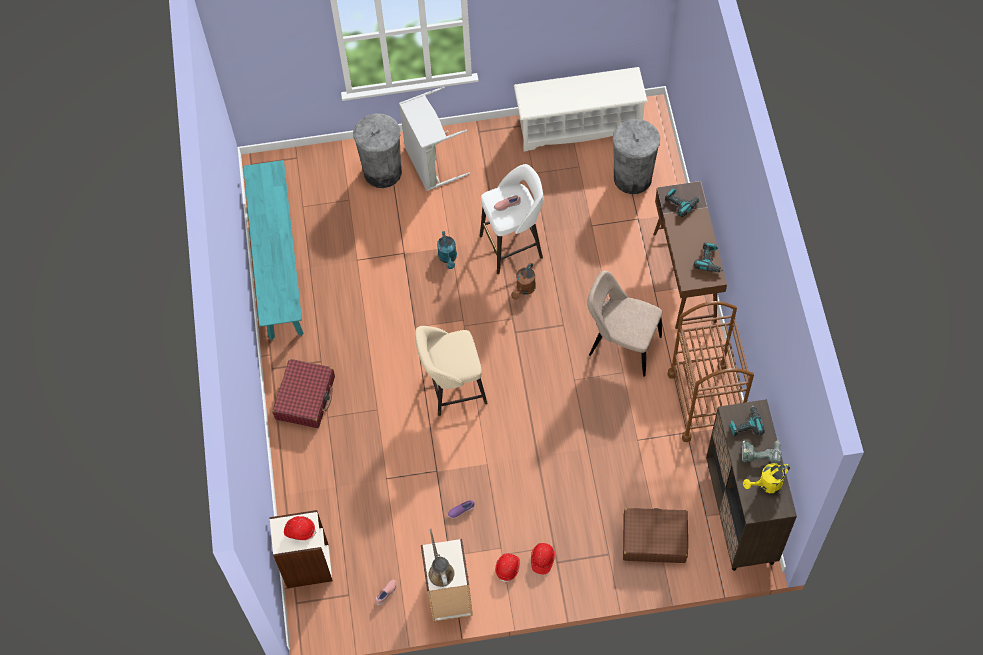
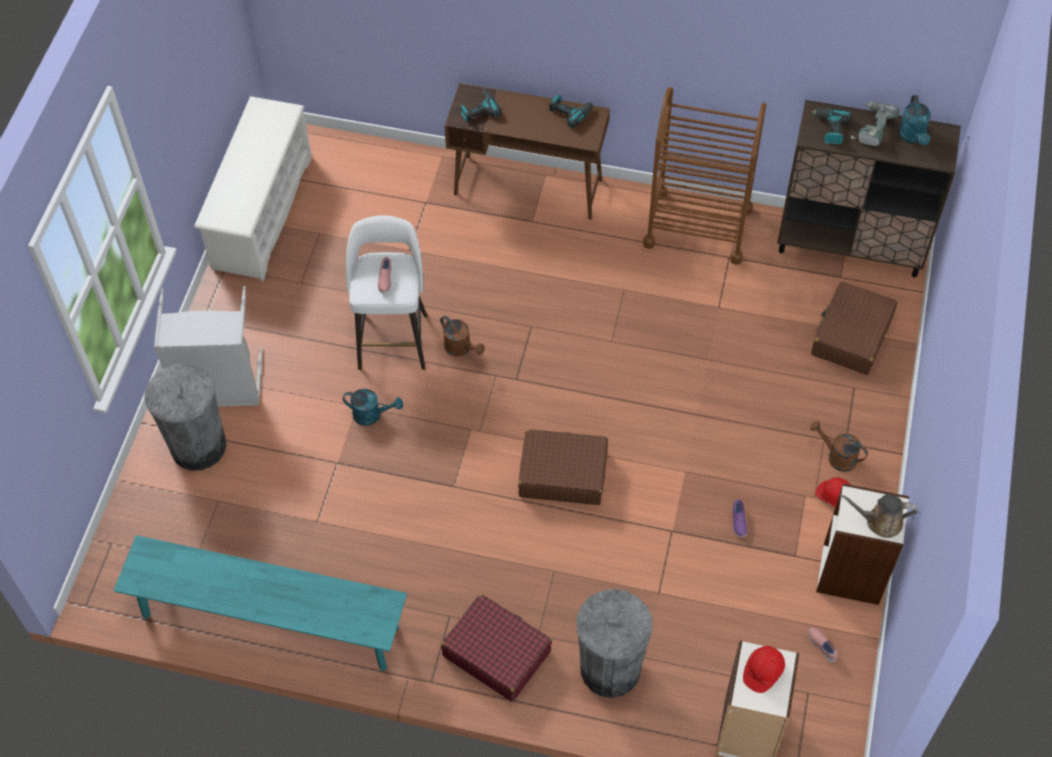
camera: 70 degrees left, 5 degrees down
beige stool [415,326,487,416] -> brown suitcase [518,429,608,505]
red hard hat [531,543,555,574] -> brown watering can [810,421,868,472]
beige chair [587,270,662,377] -> none
grey trash can [613,119,660,194] -> grey trash can moved to [576,589,653,698]
yellow watering can [743,463,790,493] -> turquoise watering can [898,95,931,145]

